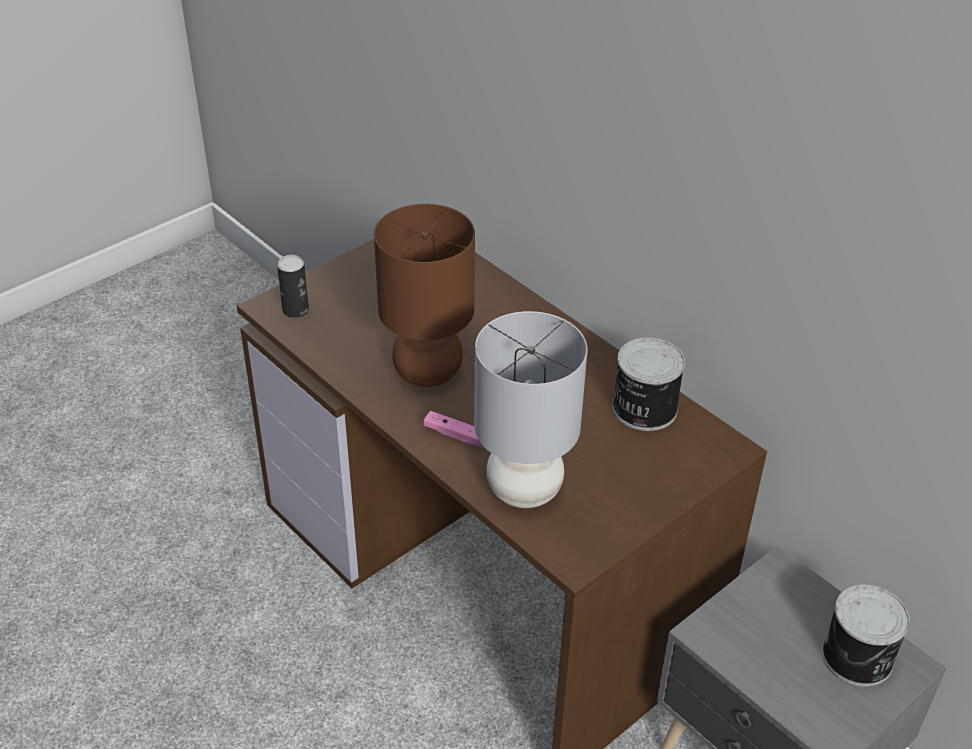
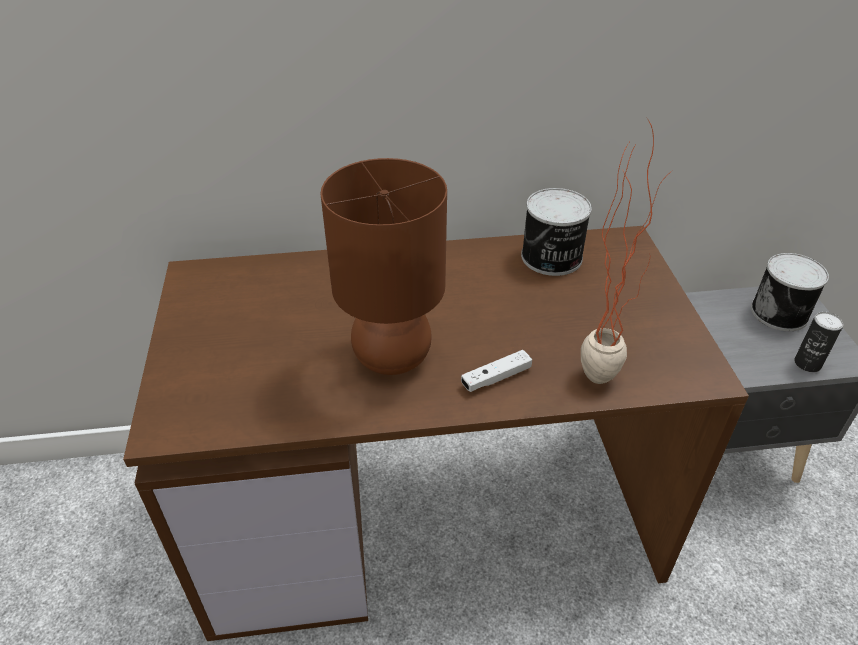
camera: 55 degrees left, 0 degrees up
can [277,255,309,318] -> can moved to [794,312,843,372]
pink game controller [424,411,485,449] -> white game controller [461,350,532,392]
grey table lamp [474,311,588,508] -> potted plant [581,120,673,384]

